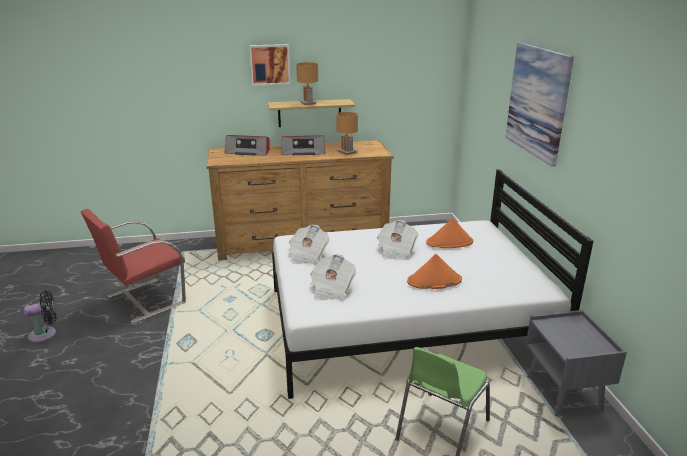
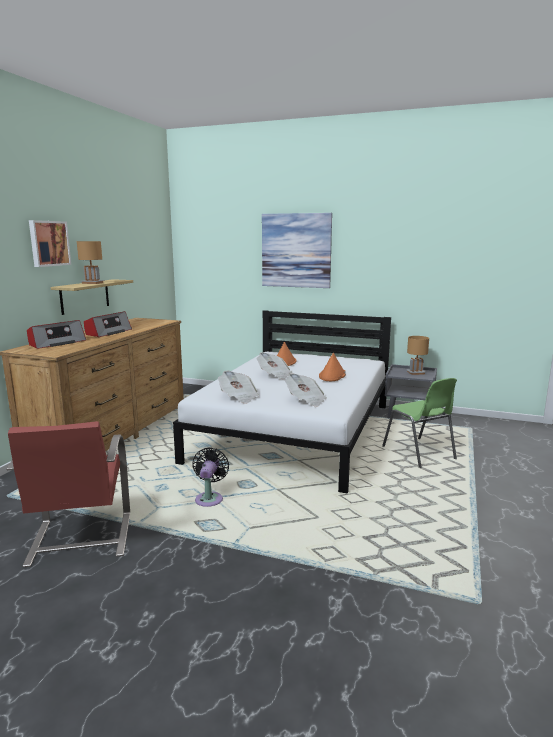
camera: 60 degrees left, 10 degrees down
black fan [24,290,56,343] -> black fan moved to [193,448,229,507]
brown table lamp [336,112,358,155] -> brown table lamp moved to [406,336,429,375]

